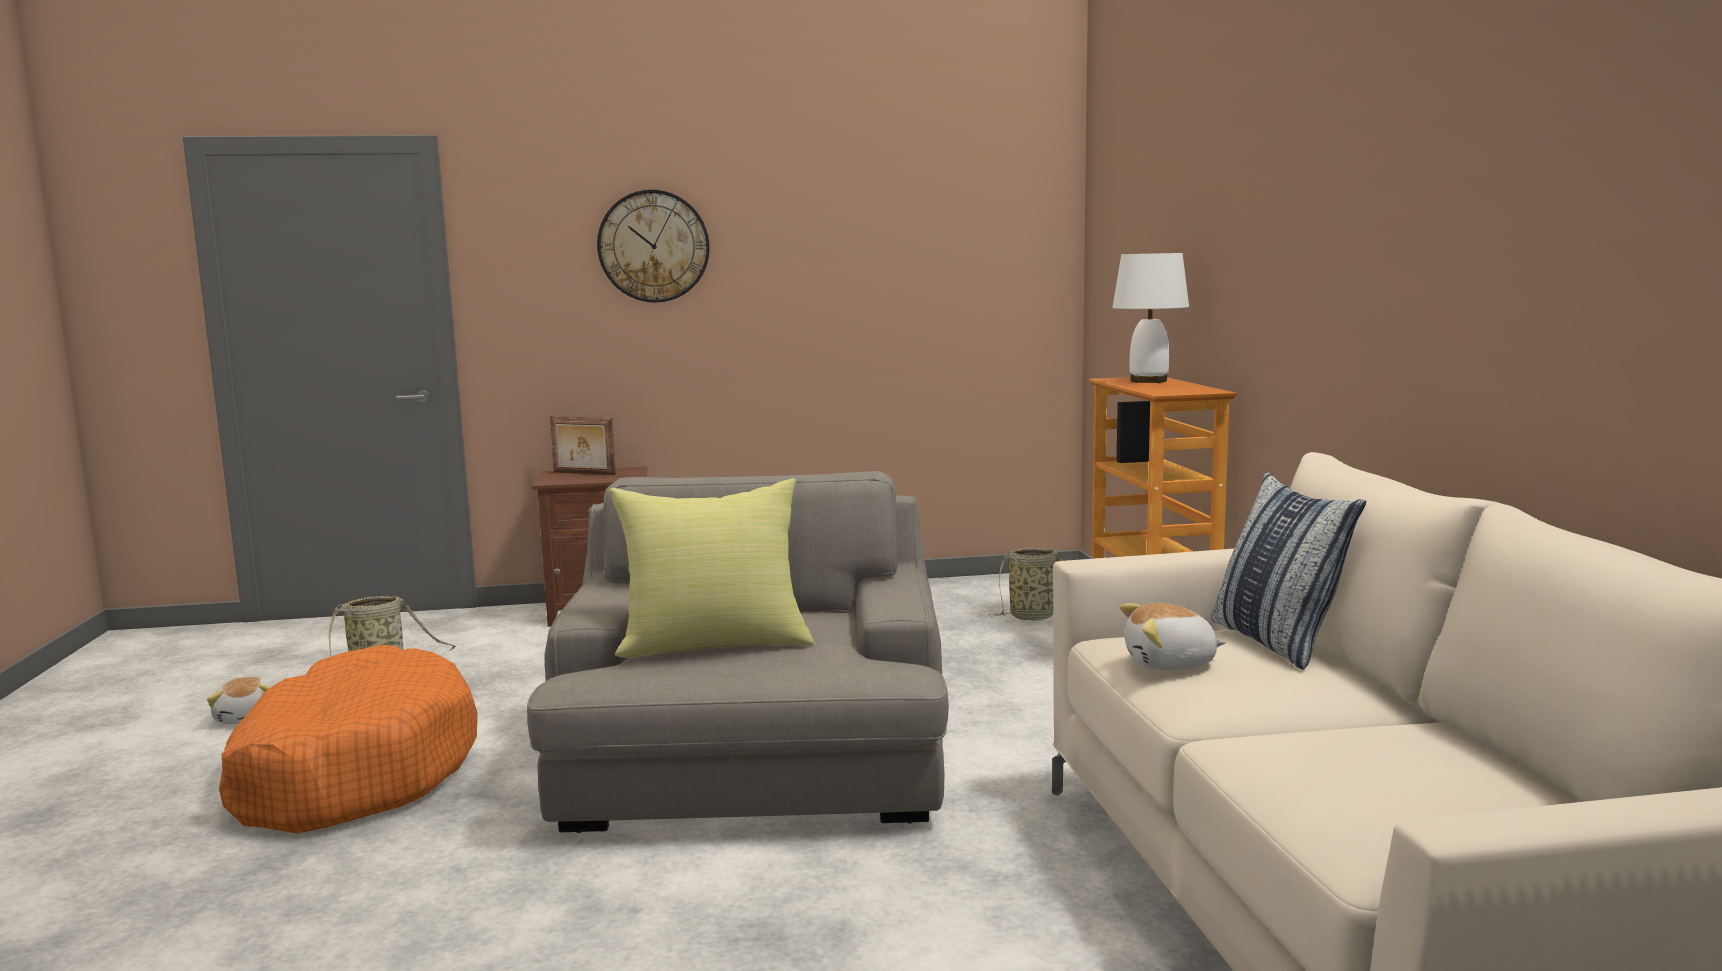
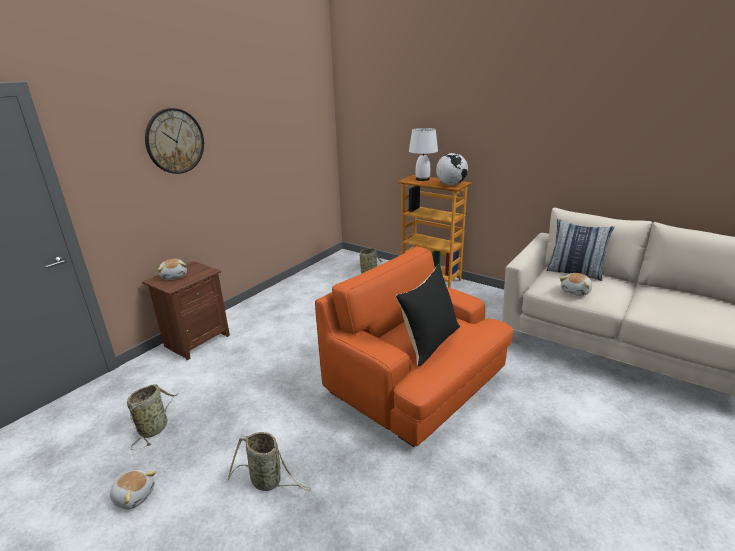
camera: 45 degrees left, 15 degrees up
orange dog bed [219,645,478,833] -> basket [228,432,311,492]
grey armchair [527,471,949,833] -> orange armchair [315,246,513,447]
picture frame [550,416,616,475] -> plush toy [158,259,187,280]
yellow pillow [609,478,814,658] -> black pillow [396,264,460,366]
none -> globe [436,153,468,186]

